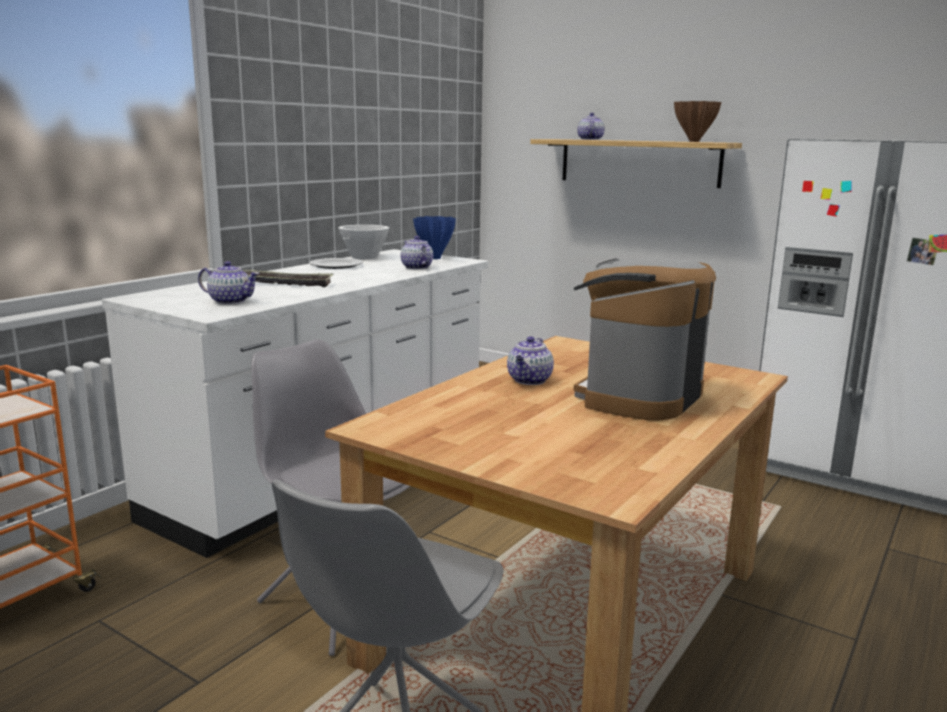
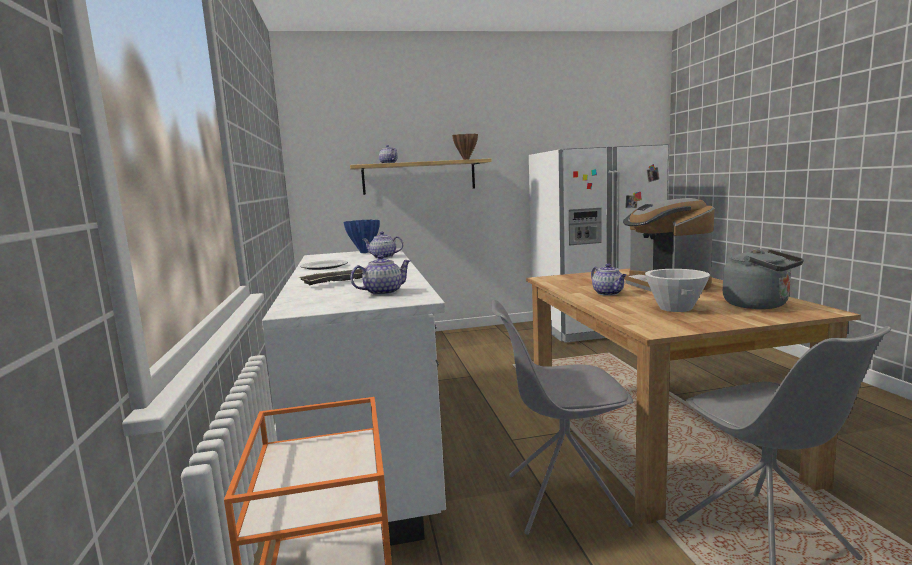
camera: 45 degrees left, 5 degrees down
white bowl [338,225,389,259] -> white bowl moved to [645,269,710,312]
none -> grey kettle [723,249,804,309]

